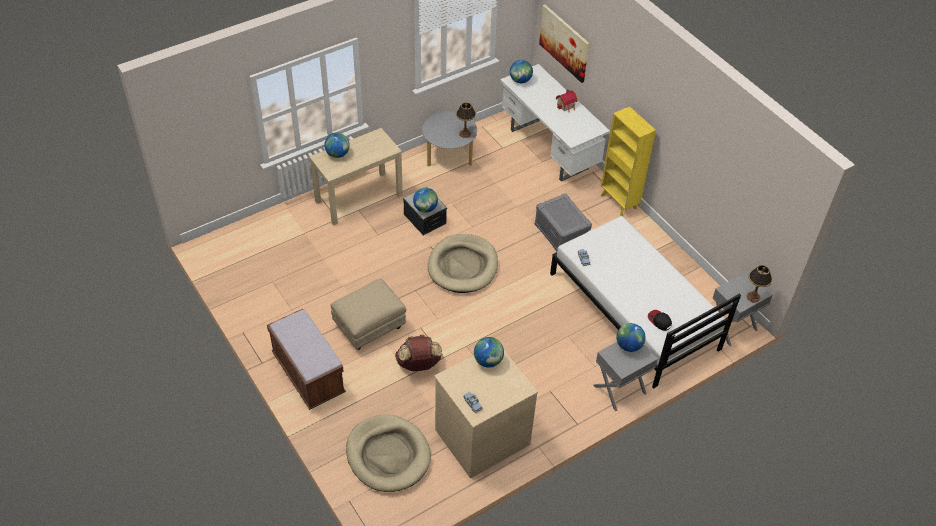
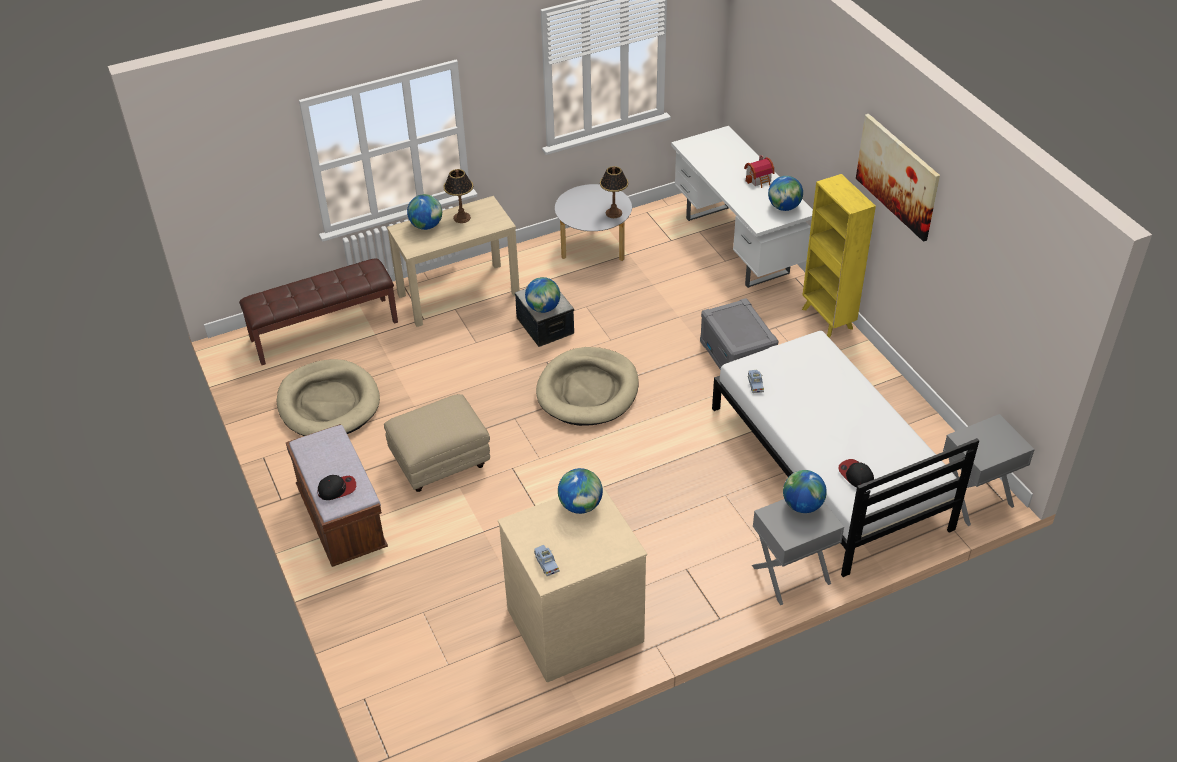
camera: 10 degrees right, 5 degrees down
beige dog bed [346,415,431,492] -> beige dog bed moved to [276,359,380,436]
brown backpack [395,335,442,371] -> none
globe [510,60,533,83] -> globe moved to [768,176,803,211]
picture [539,5,589,83] -> picture moved to [856,114,940,242]
table lamp [747,265,772,303] -> table lamp moved to [443,169,473,223]
none -> brown bench [239,259,398,365]
none -> cap [317,475,356,500]

